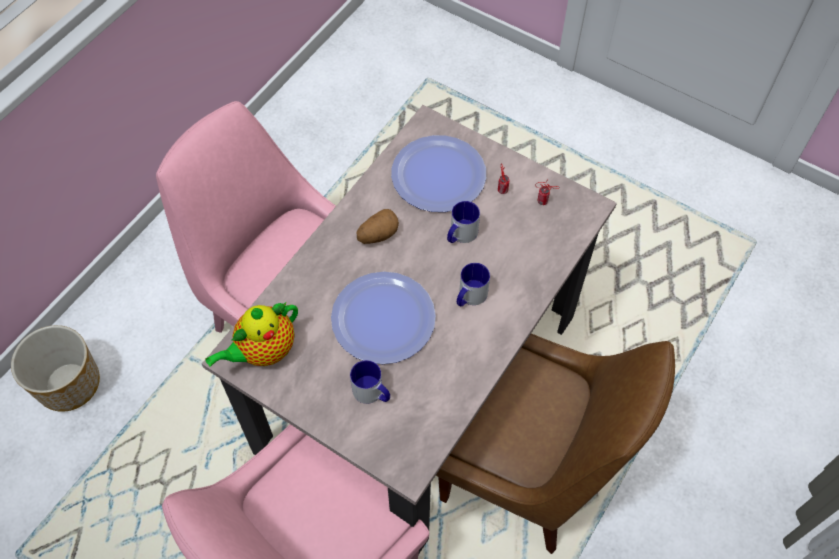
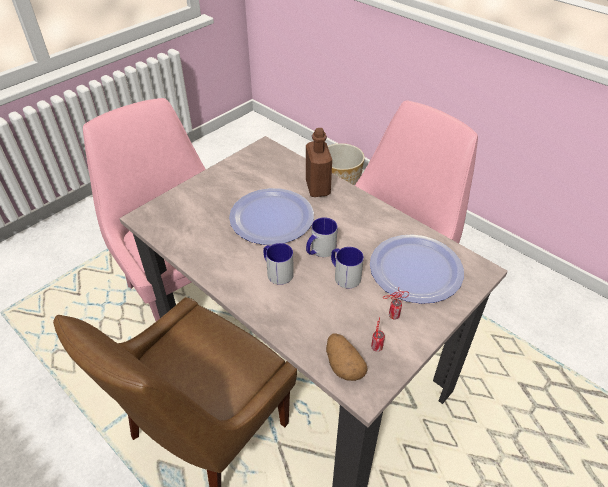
camera: 100 degrees right, 15 degrees down
teapot [205,302,298,367] -> none
mug [350,360,390,404] -> mug moved to [306,217,338,257]
potato [357,209,399,244] -> potato moved to [326,334,367,381]
none -> brown bottle [306,128,332,197]

